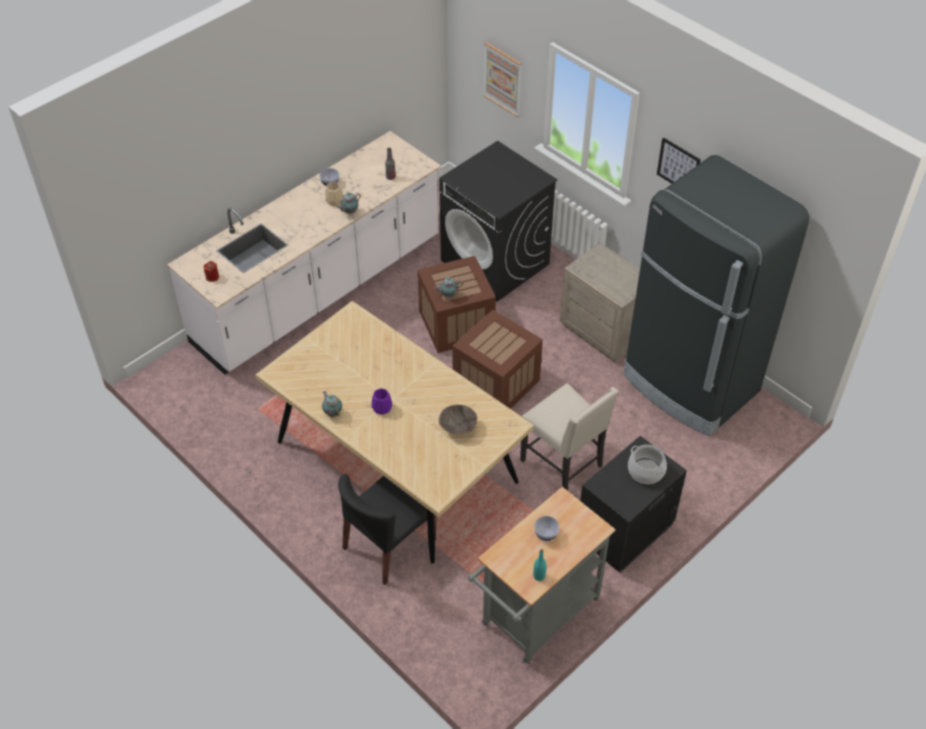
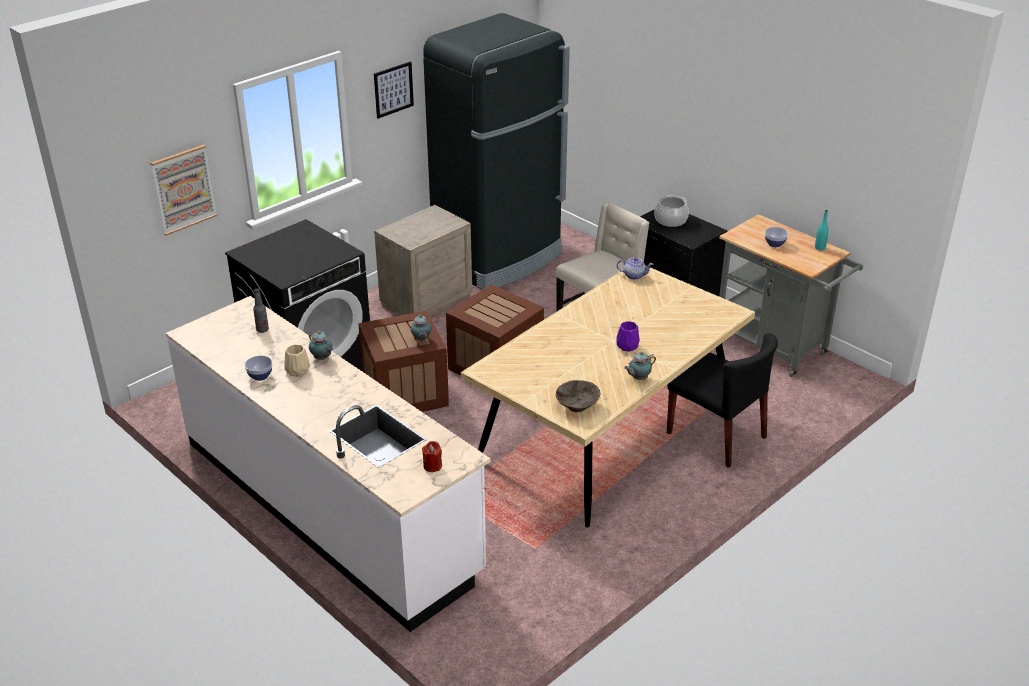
camera: 90 degrees left, 15 degrees down
brown bowl [439,405,477,434] -> brown bowl moved to [556,380,600,412]
none -> teapot [617,257,653,280]

